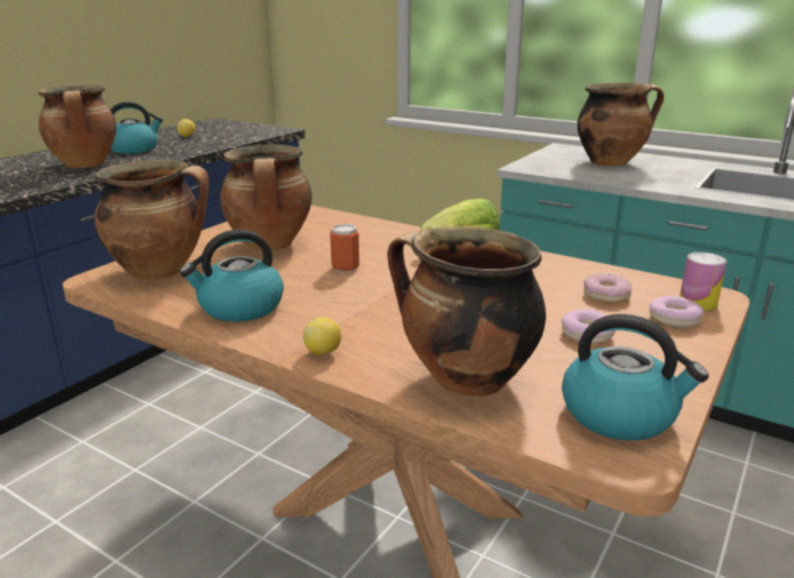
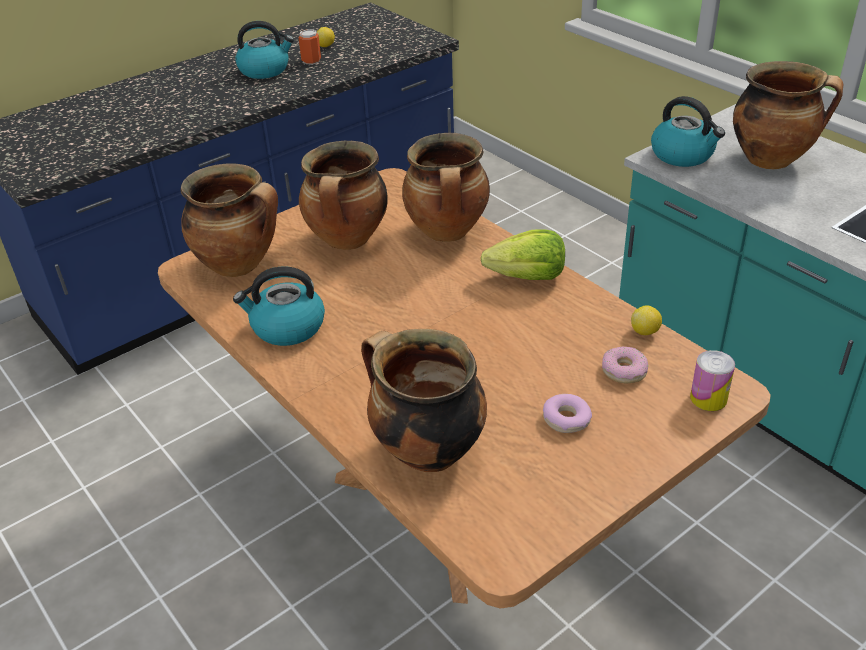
camera: 20 degrees right, 15 degrees up
cooking pot [38,85,116,168] -> cooking pot moved to [402,133,490,242]
lemon [303,317,341,355] -> lemon moved to [631,305,662,335]
can [330,224,359,273] -> can moved to [298,29,321,64]
kettle [562,314,709,441] -> kettle moved to [651,96,725,167]
donut [649,296,704,328] -> none

